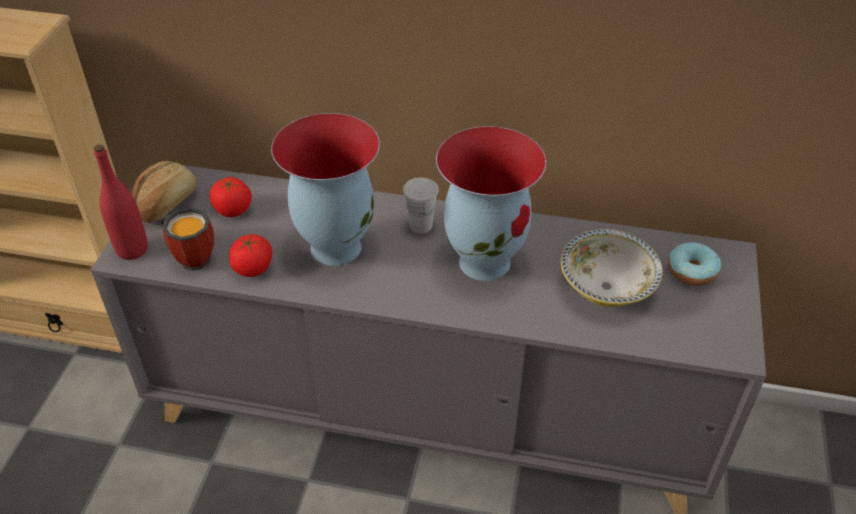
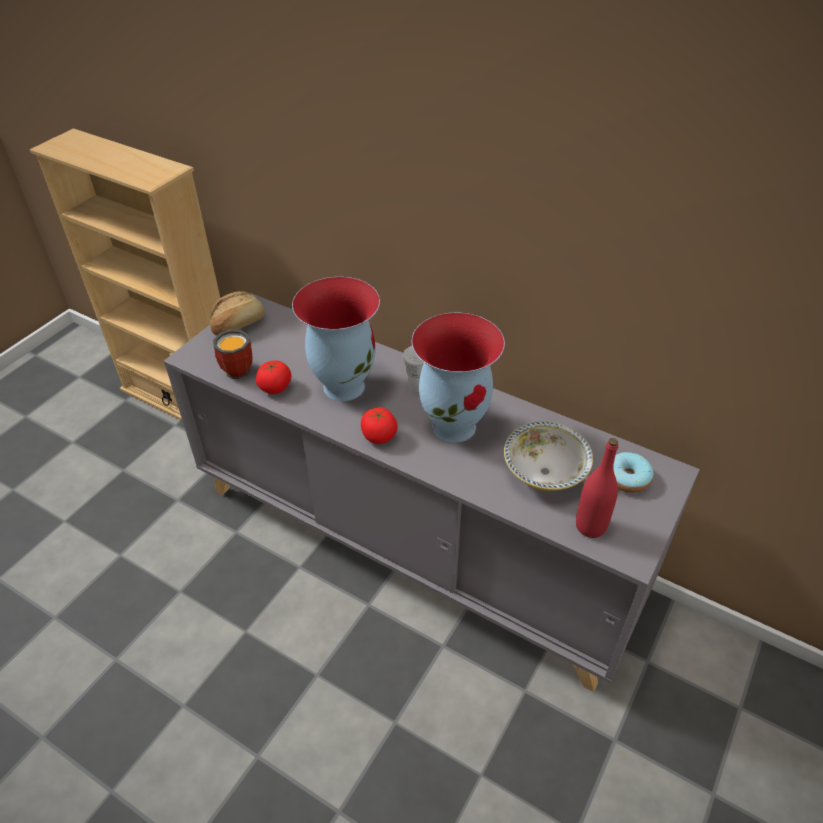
camera: 20 degrees right, 0 degrees up
red bottle [94,145,148,260] -> red bottle moved to [576,438,618,538]
tomato [210,177,252,217] -> tomato moved to [361,407,398,444]

